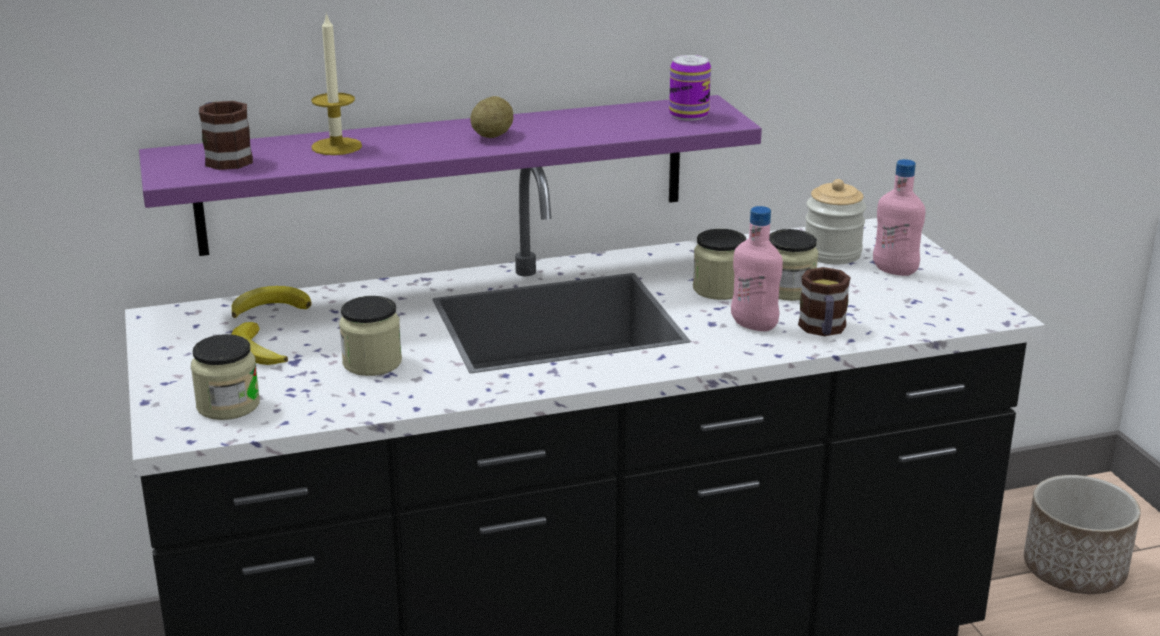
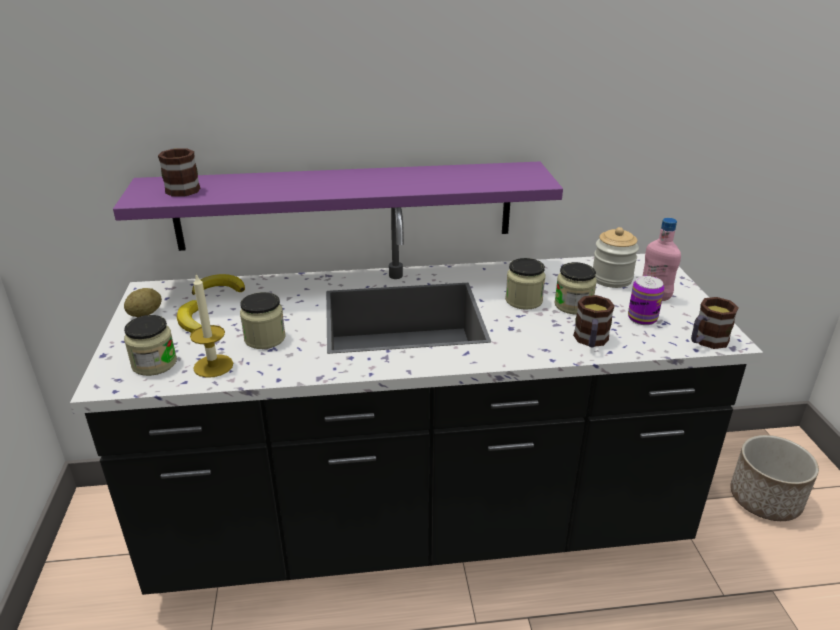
camera: 10 degrees right, 5 degrees up
candle [311,12,362,155] -> candle moved to [190,274,233,378]
potato [470,96,513,138] -> potato moved to [124,288,162,317]
can [669,55,711,121] -> can moved to [628,276,665,325]
pink bottle [731,206,783,331] -> none
none -> mug [691,297,739,349]

